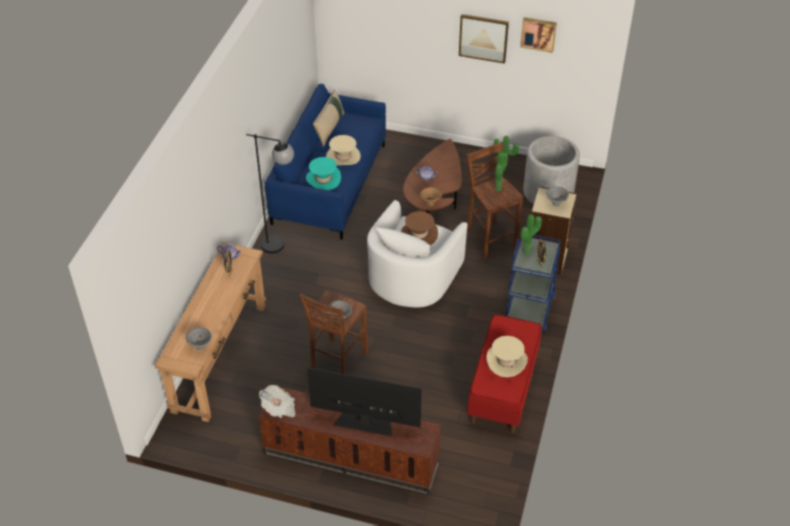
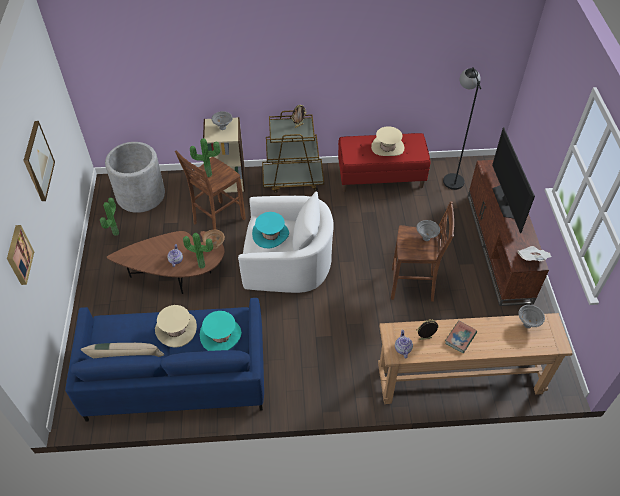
camera: 110 degrees left, 5 degrees up
black floor lamp [246,134,294,253] -> black floor lamp moved to [443,67,481,190]
brown hat [401,211,438,245] -> turquoise hat [252,212,289,249]
blue cart [505,235,561,335] -> brown cart [262,110,324,193]
picture [520,17,557,53] -> picture moved to [7,225,34,285]
potted plant [521,214,542,255] -> potted plant moved to [183,233,213,268]
none -> book [445,320,477,353]

